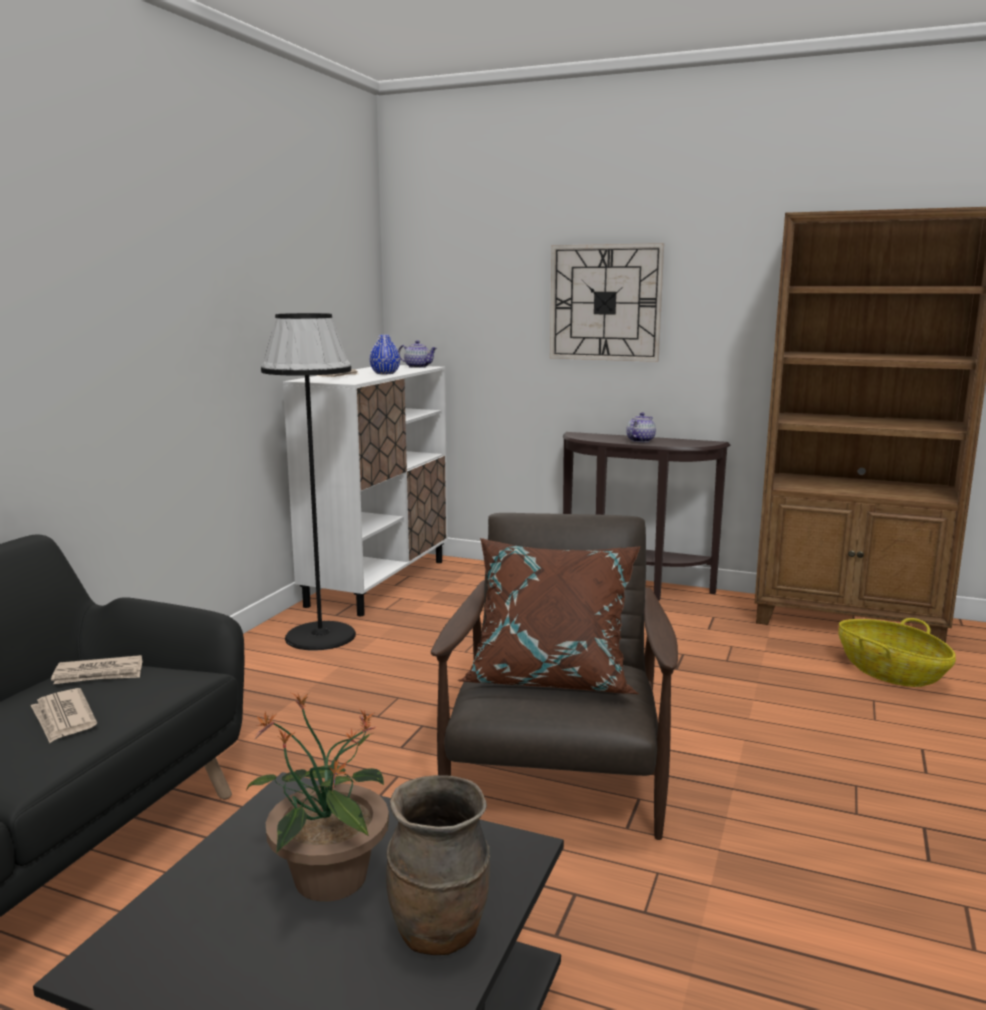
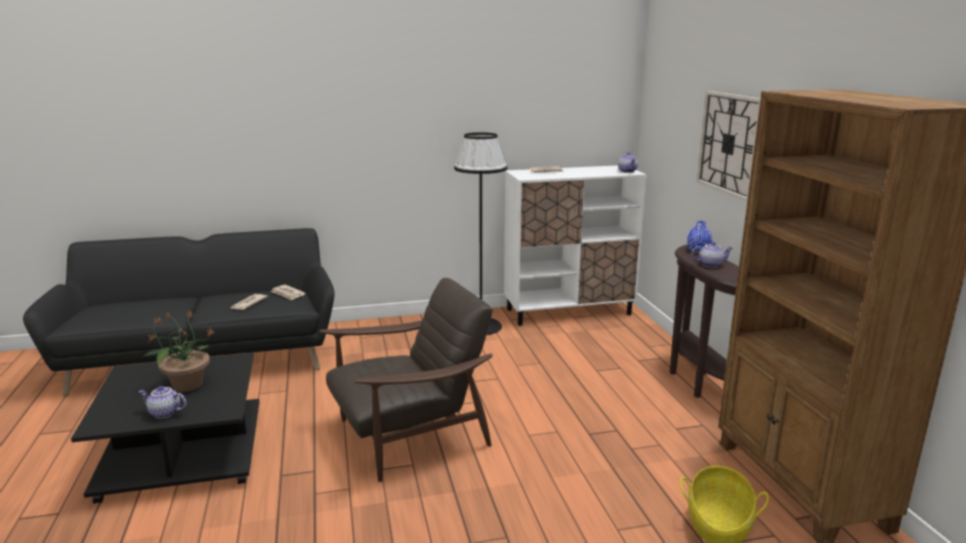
camera: 55 degrees right, 5 degrees up
blue vase [370,335,400,374] -> blue vase moved to [687,221,712,253]
brown vase [386,775,490,955] -> teapot [139,386,187,419]
brown pillow [458,538,640,694] -> none

